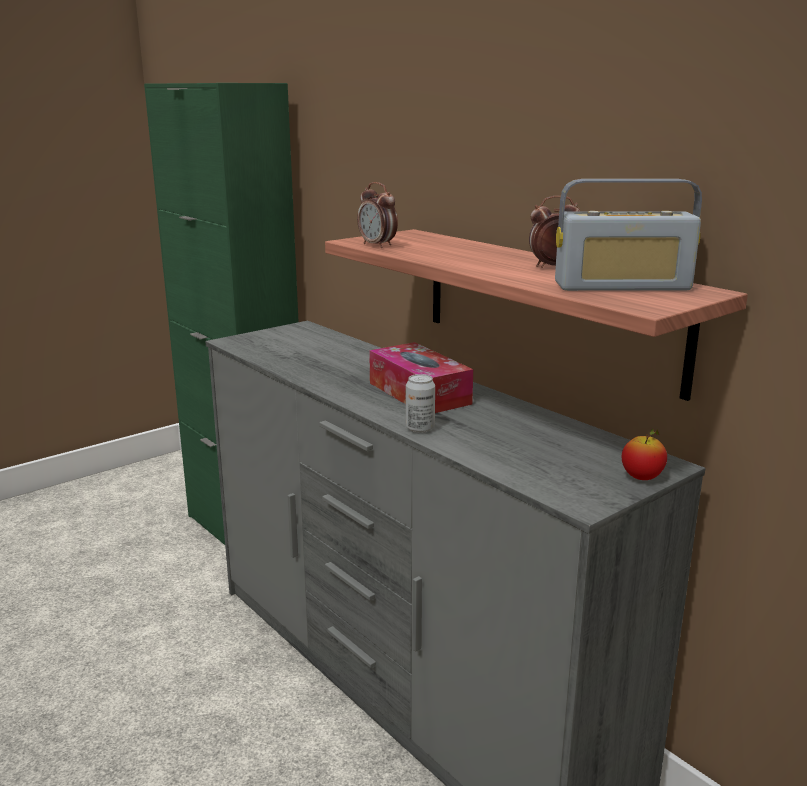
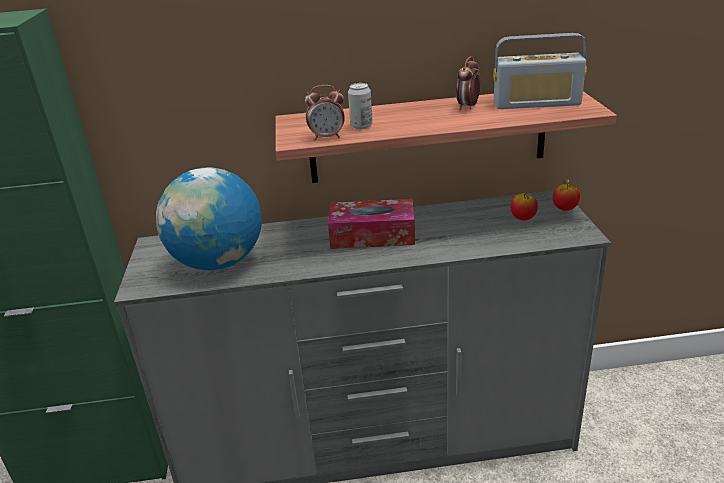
camera: 55 degrees left, 10 degrees up
can [406,374,435,433] -> can moved to [348,83,373,129]
radio [555,179,702,291] -> radio turned 60 degrees clockwise [493,33,587,109]
none -> globe [156,167,262,271]
none -> apple [510,193,538,221]

